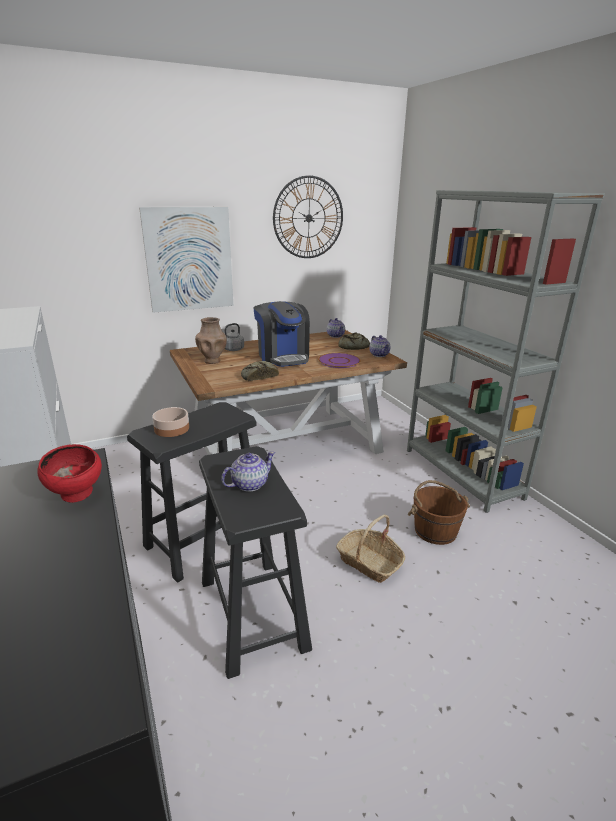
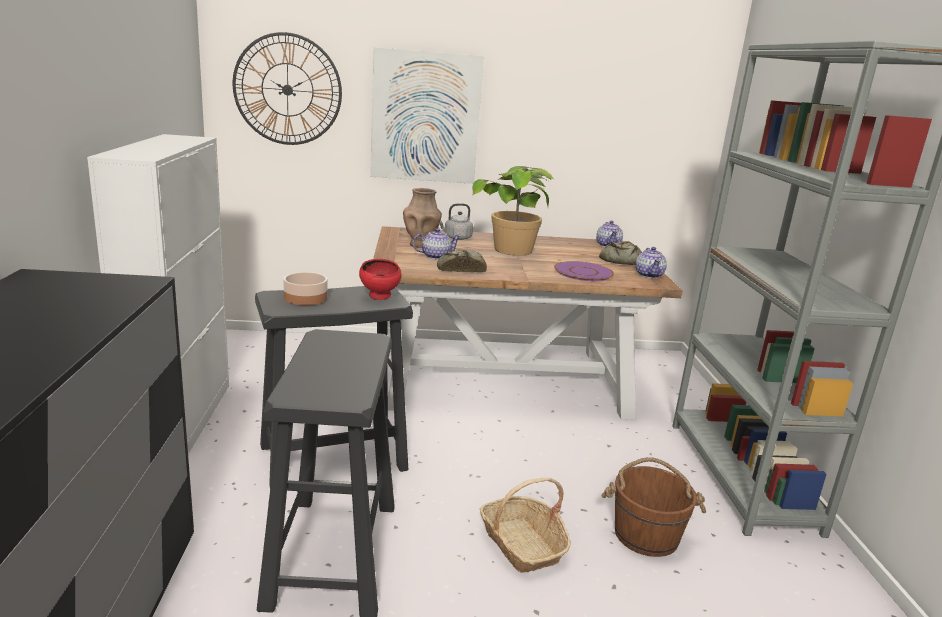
camera: 20 degrees right, 5 degrees down
red bowl [37,444,102,503] -> red bowl moved to [359,259,402,300]
teapot [221,451,275,492] -> teapot moved to [413,228,461,260]
coffee machine [253,301,310,367] -> potted plant [472,166,554,256]
wall clock [273,175,343,258] -> wall clock moved to [233,32,342,145]

